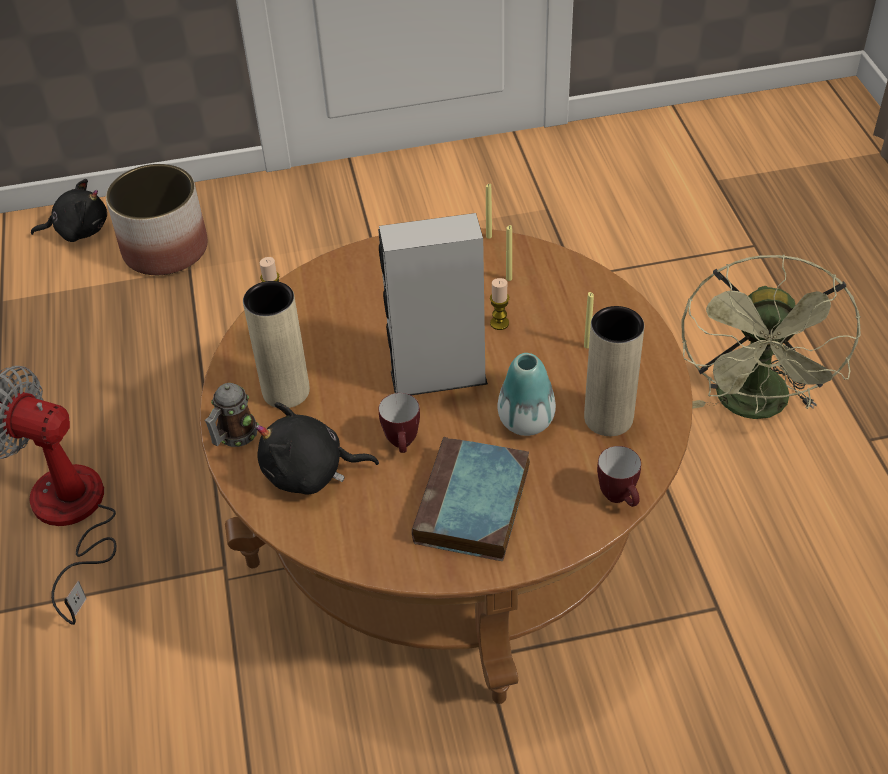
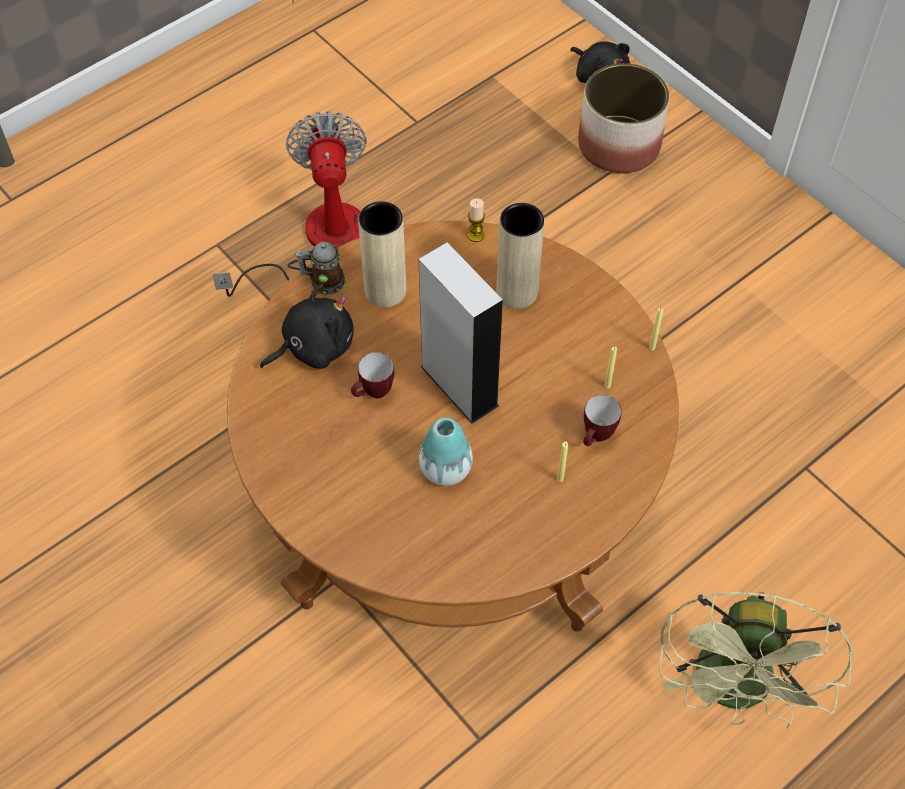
camera: 60 degrees right, 10 degrees up
black plush toy [255,402,379,494] -> black plush toy turned 90 degrees clockwise [260,284,354,369]
book [412,437,530,561] -> none
candle [490,278,509,330] -> none
beige vase [584,306,644,436] -> beige vase moved to [496,203,545,309]
mug [597,446,641,507] -> mug moved to [583,395,622,446]
green fan [681,254,861,419] -> green fan turned 60 degrees counterclockwise [659,592,854,729]

